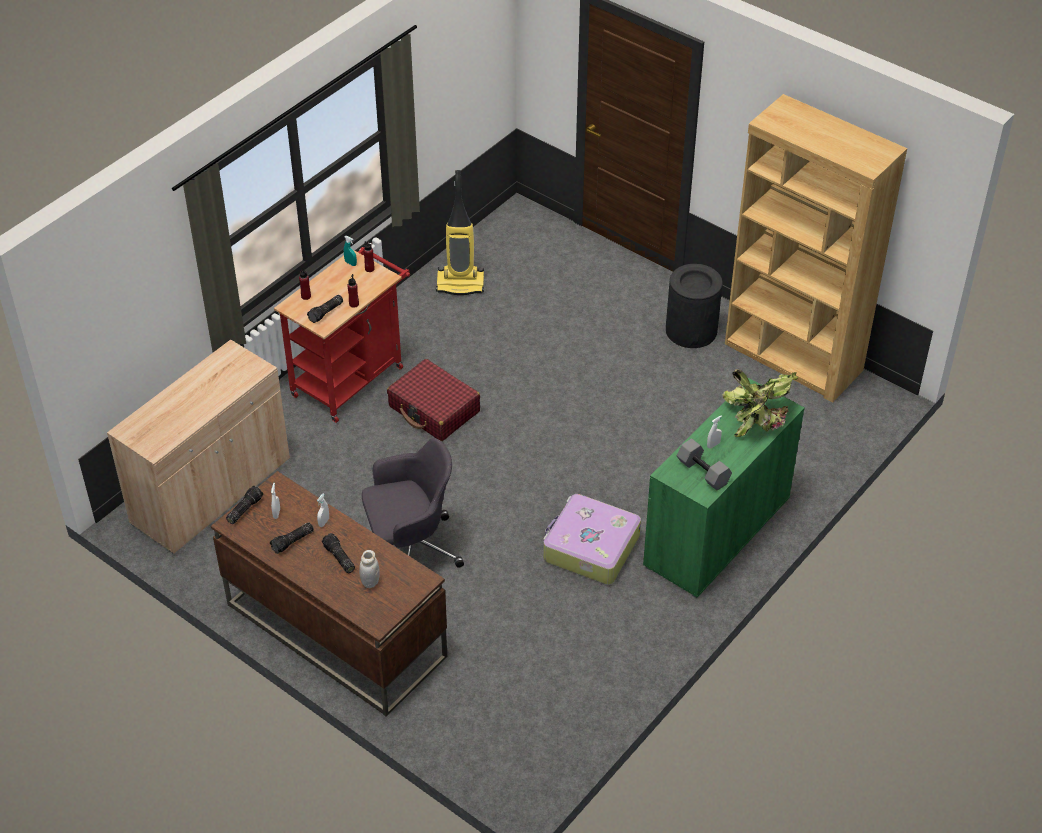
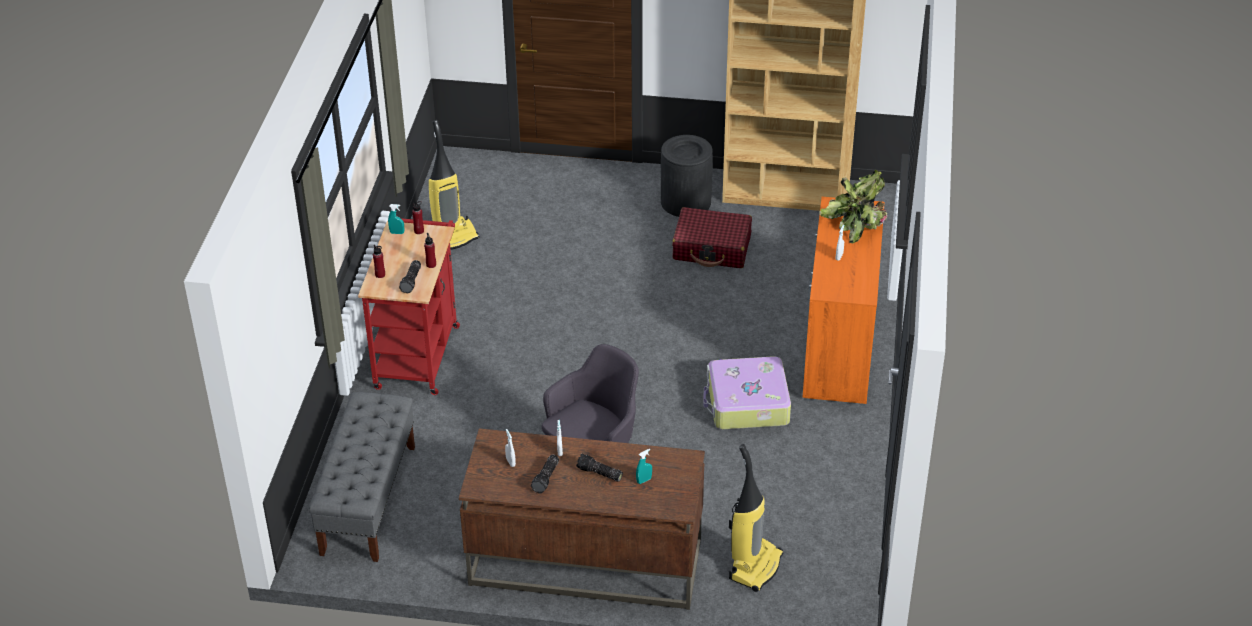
camera: 30 degrees left, 5 degrees down
beige cabinet [107,339,290,553] -> grey bench [308,392,415,562]
flashlight [226,486,263,524] -> none
white jar [359,550,380,588] -> turquoise spray bottle [636,449,652,484]
red suitcase [387,359,480,441] -> red suitcase moved to [672,207,752,268]
green cabinet [643,378,805,598] -> orange cabinet [802,197,885,405]
grey dumbbell [677,438,732,490] -> none
none -> vacuum cleaner [729,444,783,592]

